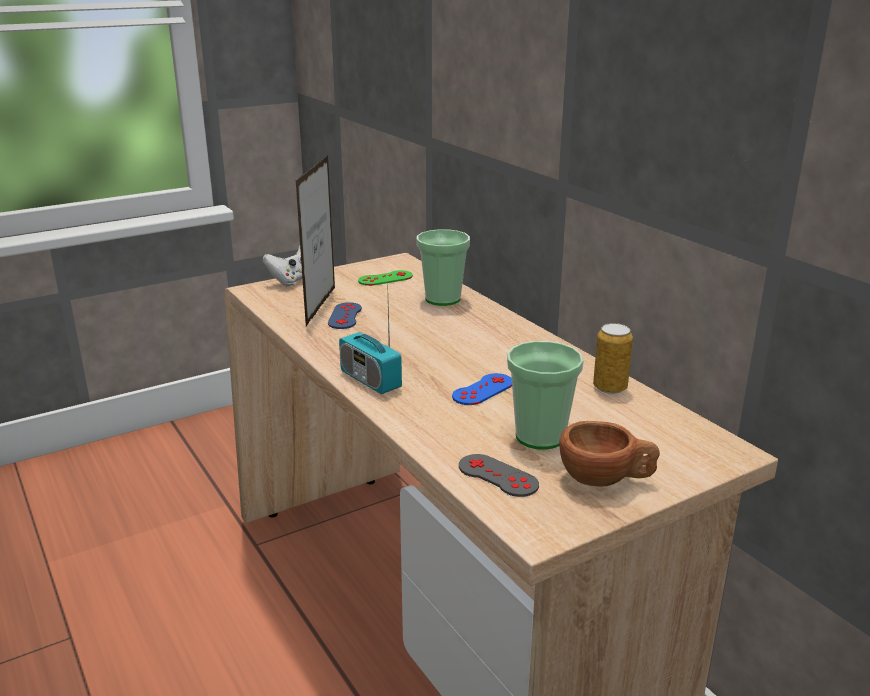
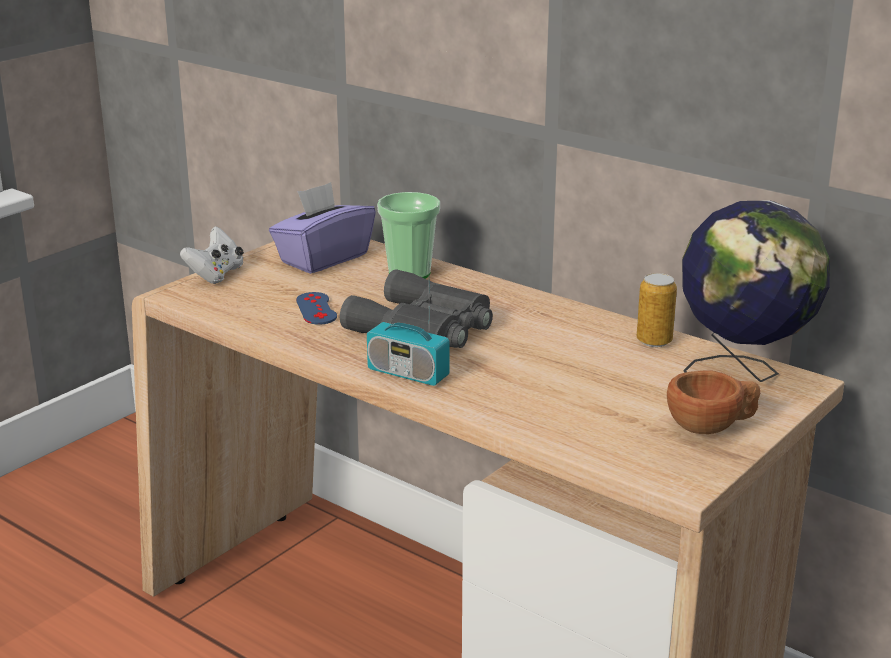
camera: 20 degrees left, 0 degrees up
picture frame [296,155,335,326] -> none
green game controller [358,270,413,286] -> purple tissue box [269,182,376,274]
blue game controller [452,373,512,405] -> none
grey game controller [459,454,539,497] -> none
cup [507,341,584,450] -> none
none -> grey binoculars [340,269,493,348]
none -> globe [682,200,830,382]

